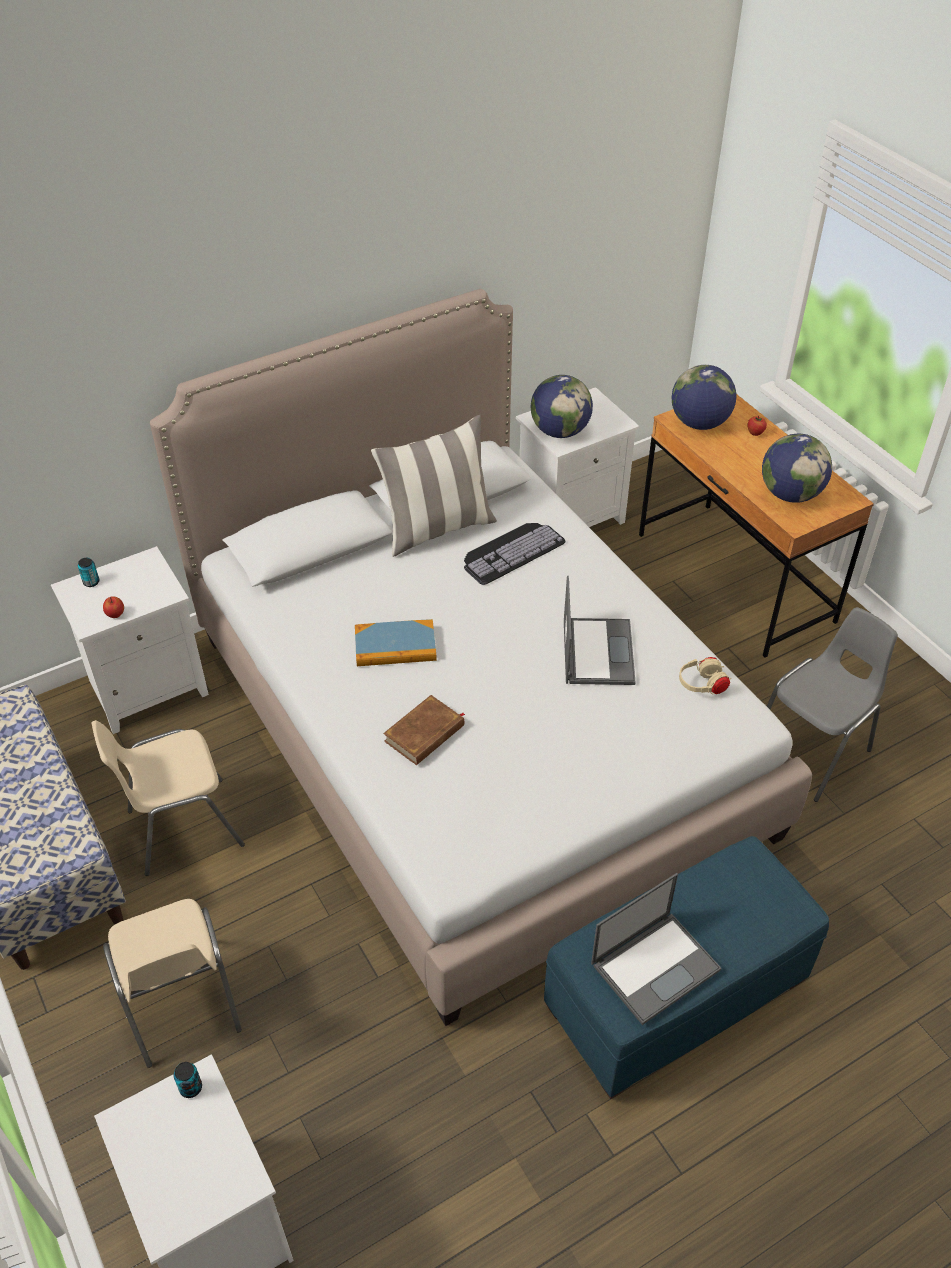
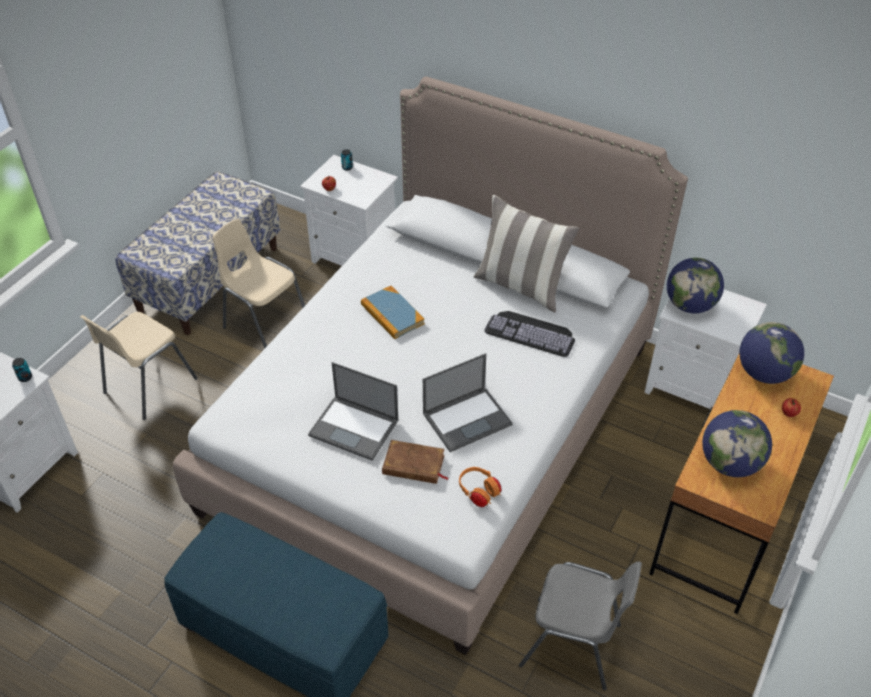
camera: 60 degrees right, 0 degrees up
brown book [383,695,465,765] -> brown book moved to [382,440,448,484]
laptop [591,873,721,1025] -> laptop moved to [308,362,398,461]
beige headphones [679,657,731,694] -> orange headphones [459,467,502,507]

